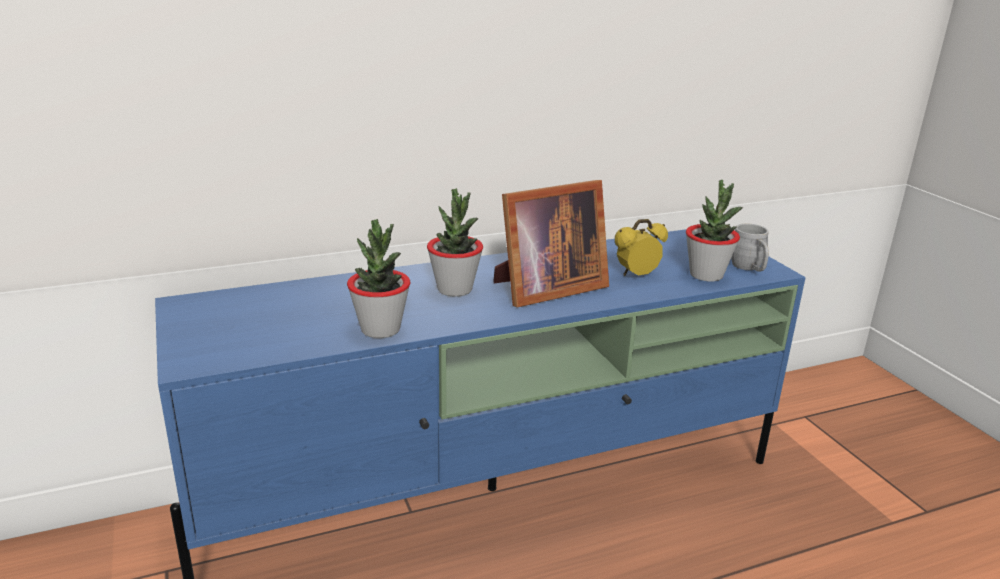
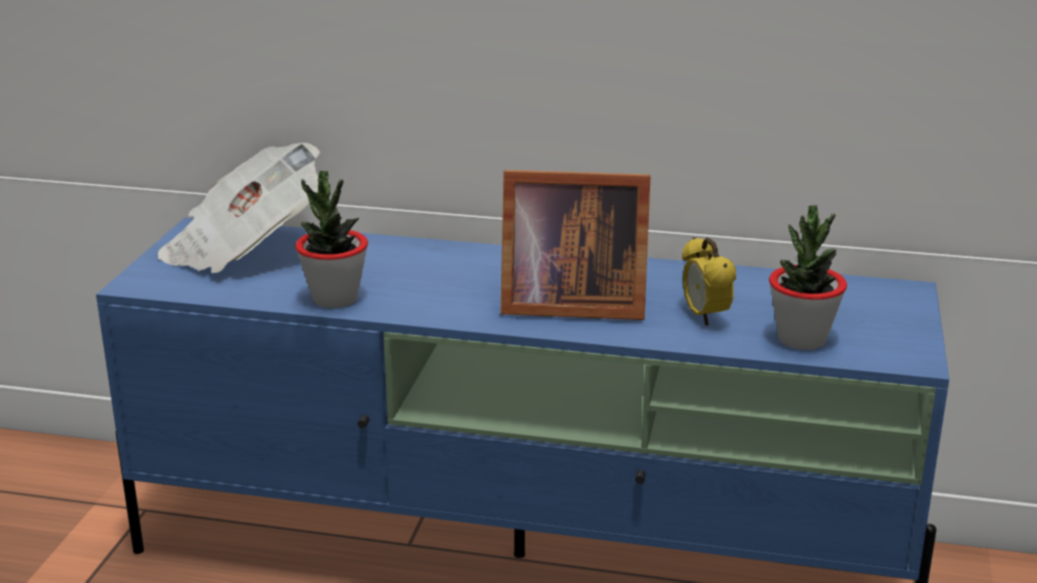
camera: 35 degrees right, 0 degrees up
potted plant [427,188,483,297] -> none
alarm clock [615,219,668,276] -> alarm clock turned 120 degrees counterclockwise [682,237,736,326]
grey mug [731,223,769,272] -> none
none -> newspaper [158,143,321,273]

